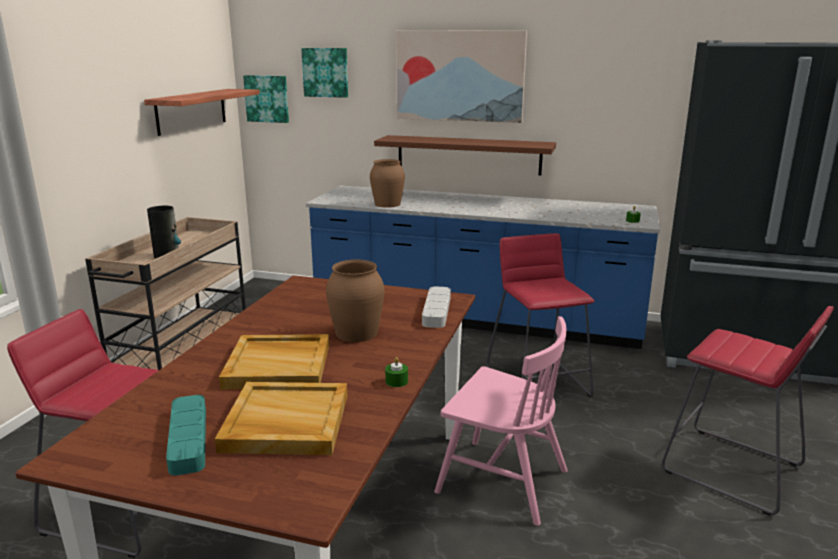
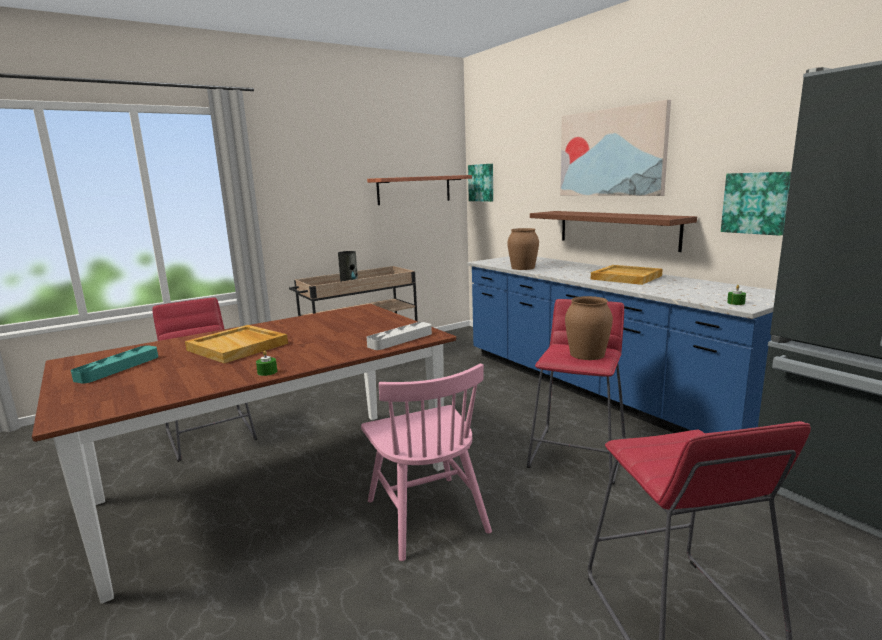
camera: 40 degrees right, 5 degrees down
beige tray [215,382,347,455] -> beige tray moved to [590,265,663,285]
picture [301,48,348,98] -> picture moved to [721,172,791,236]
brown vase [326,260,384,342] -> brown vase moved to [565,296,613,360]

